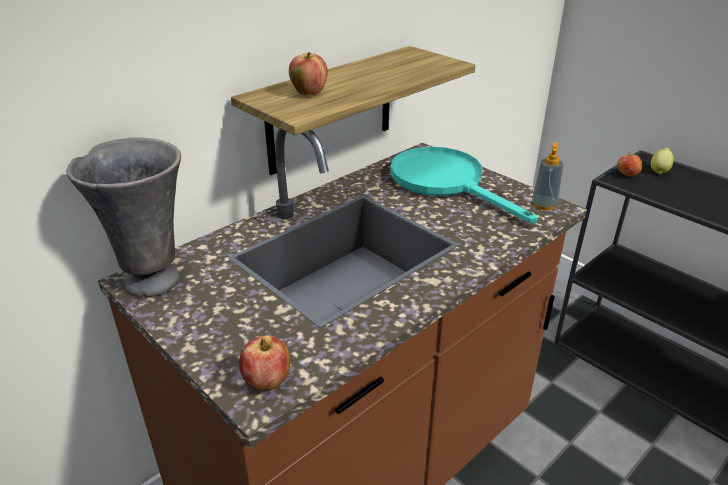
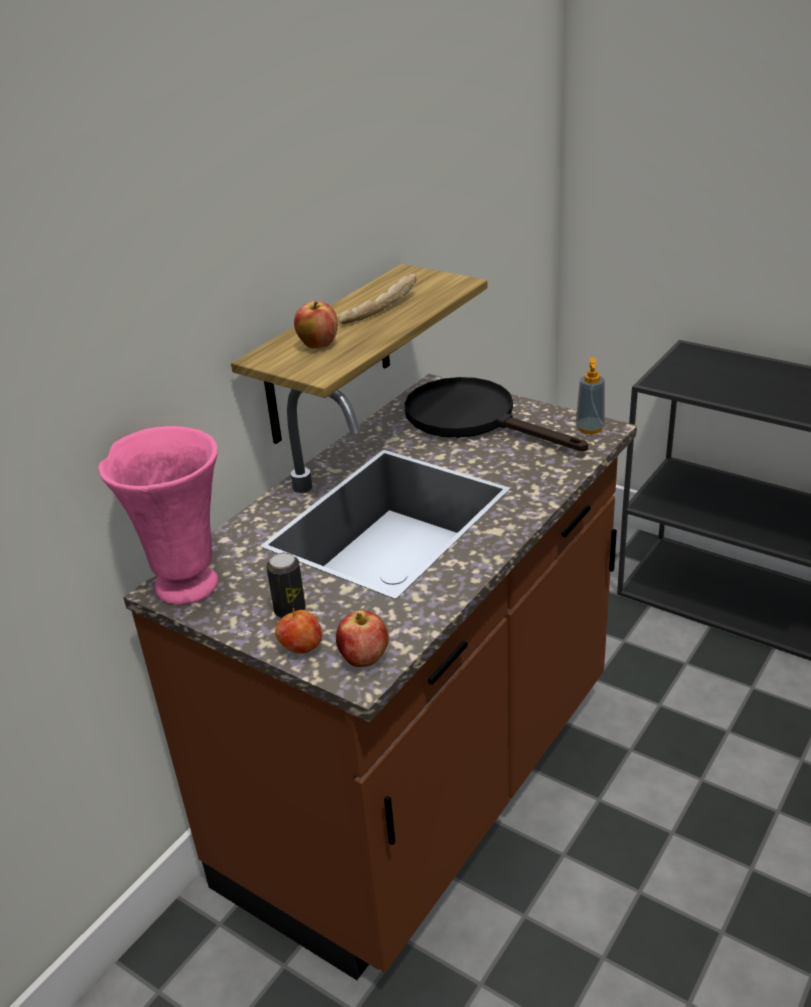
camera: 10 degrees left, 0 degrees up
grey vase [66,137,181,297] -> pink vase [98,426,218,605]
turquoise frying pan [390,147,538,223] -> black frying pan [404,377,588,451]
apple [617,152,642,177] -> apple moved to [275,608,322,653]
lemon [651,147,674,174] -> none
none -> can [266,552,306,618]
none -> bread [337,274,417,324]

